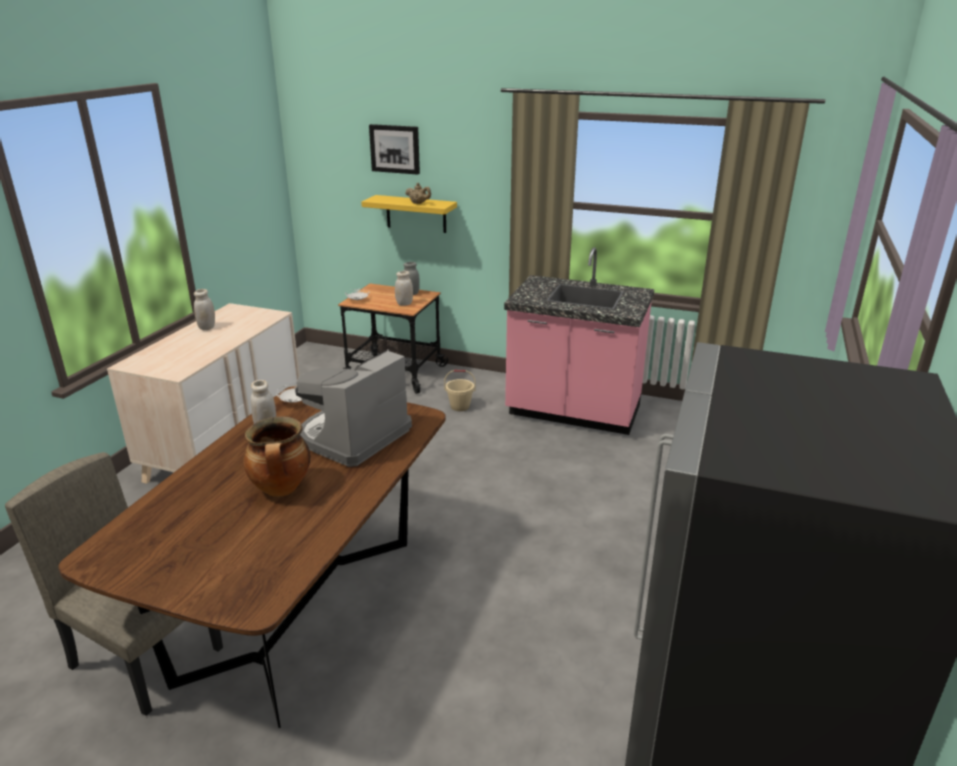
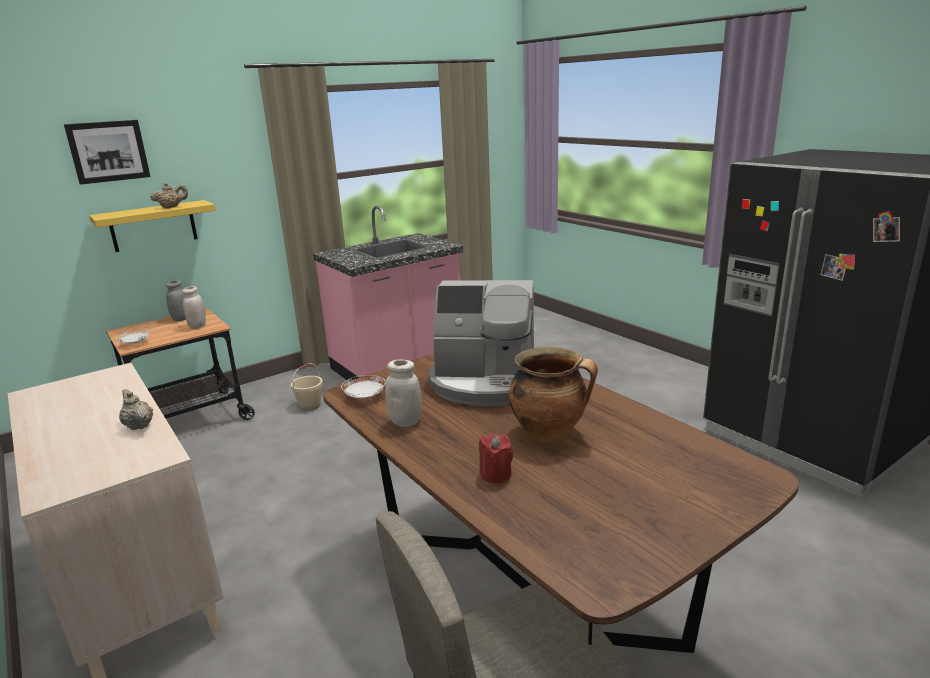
camera: 55 degrees left, 5 degrees down
white jar [194,289,215,330] -> none
coffee machine [295,349,412,467] -> coffee machine turned 60 degrees counterclockwise [428,280,534,406]
none -> beige teapot [119,389,153,430]
none -> red candle [479,434,513,483]

